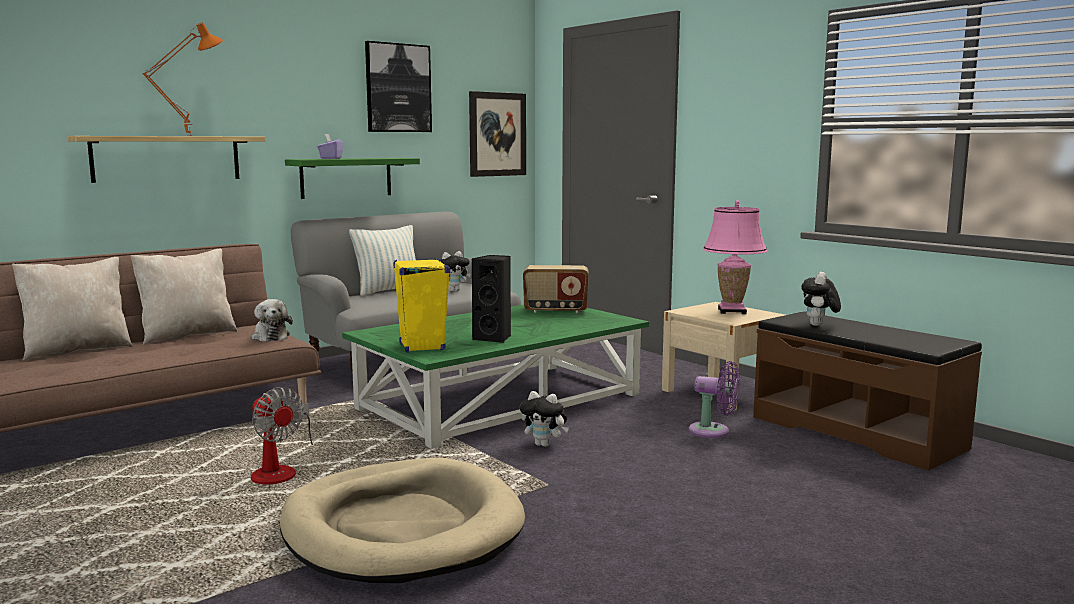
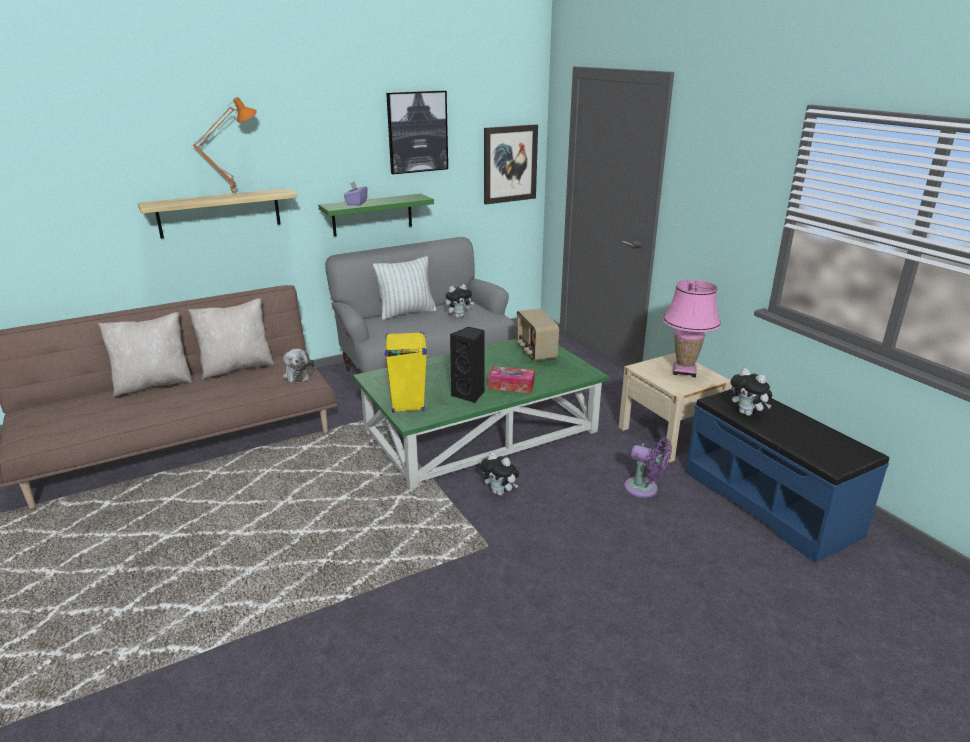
camera: 10 degrees right, 15 degrees up
fan [251,387,313,484] -> none
beige dog bed [280,458,525,583] -> none
radio [523,265,589,313] -> radio turned 60 degrees clockwise [516,309,559,361]
brown bench [753,311,982,471] -> blue bench [685,389,889,563]
plush toy [801,272,841,326] -> plush toy turned 75 degrees counterclockwise [731,368,772,416]
none -> tissue box [488,366,535,393]

